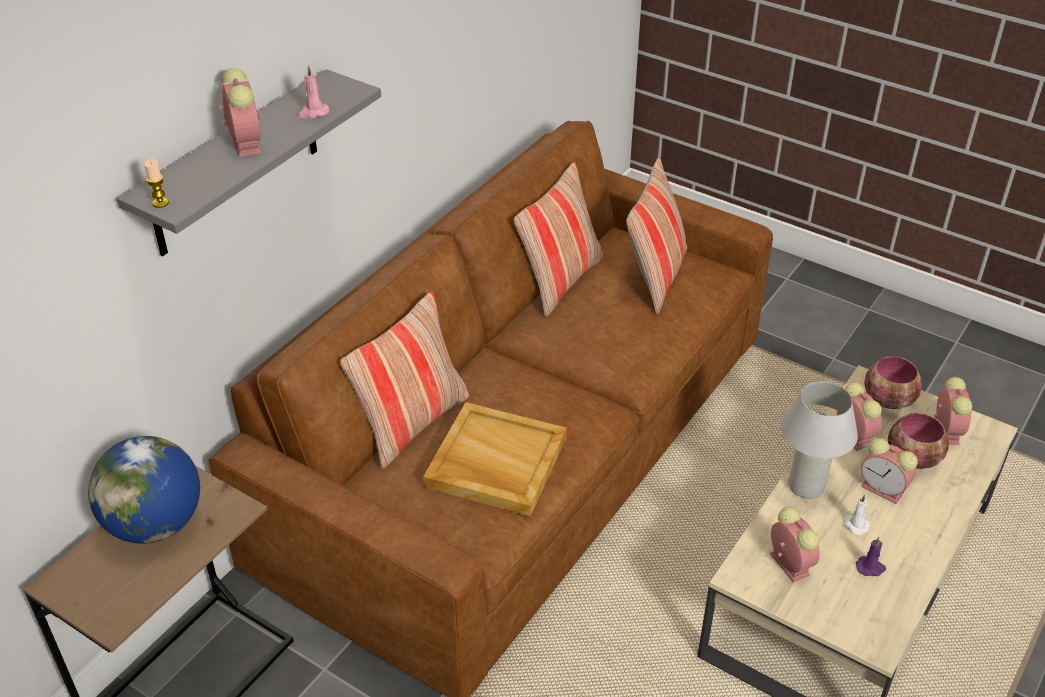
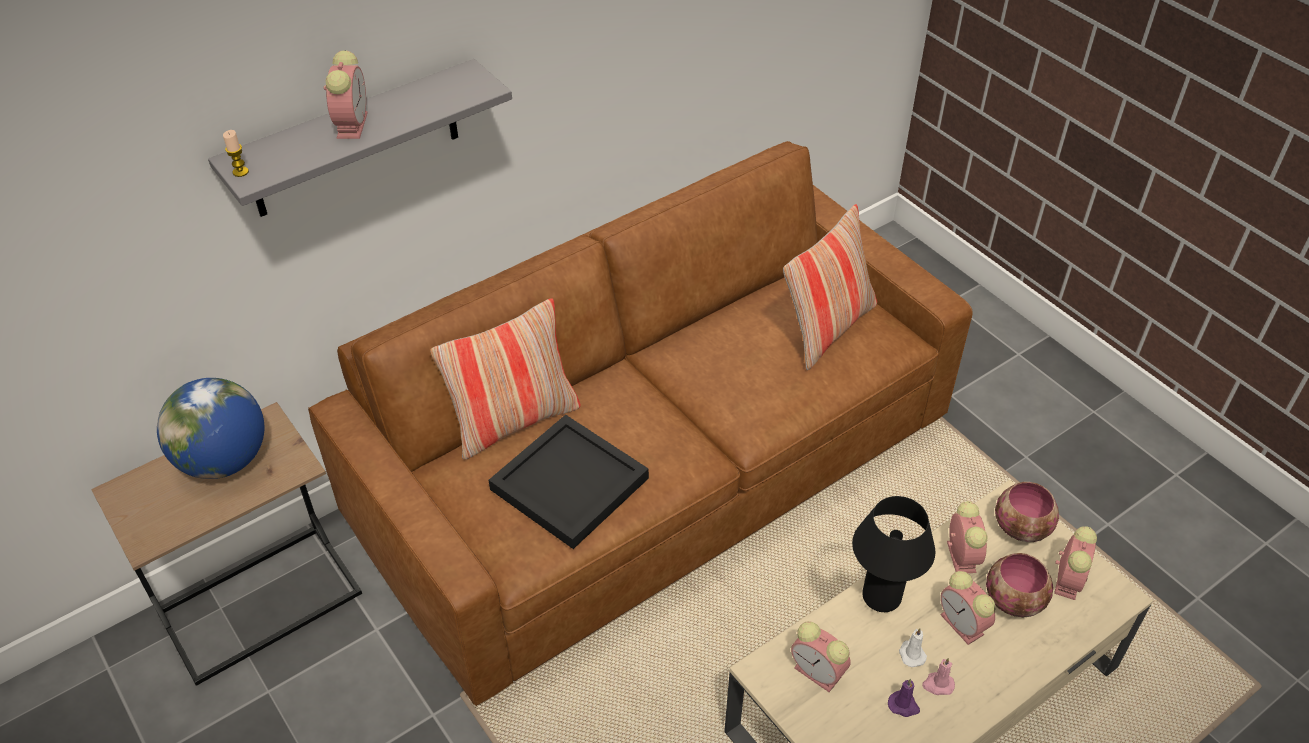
camera: 20 degrees right, 5 degrees up
pink candle [297,65,329,118] -> pink candle moved to [922,658,955,695]
beige tray [423,402,567,516] -> black tray [489,414,649,549]
pillow [514,162,604,317] -> none
alarm clock [770,507,820,582] -> alarm clock turned 135 degrees clockwise [791,621,851,692]
white table lamp [781,381,858,499] -> black table lamp [852,496,935,612]

